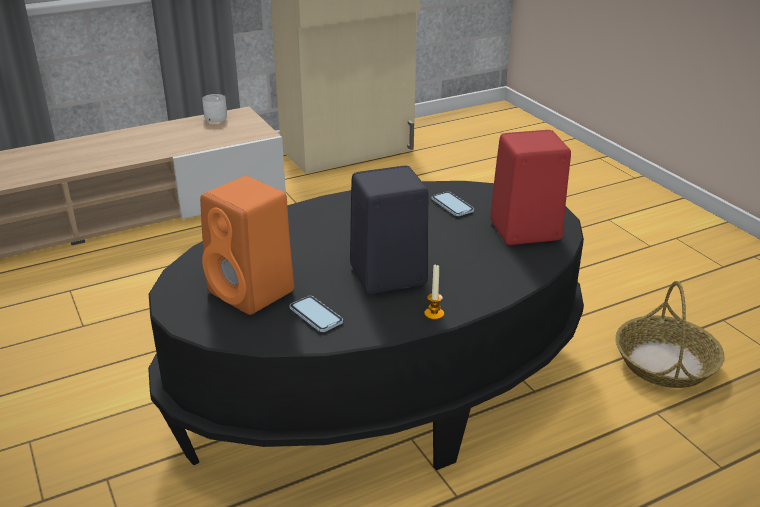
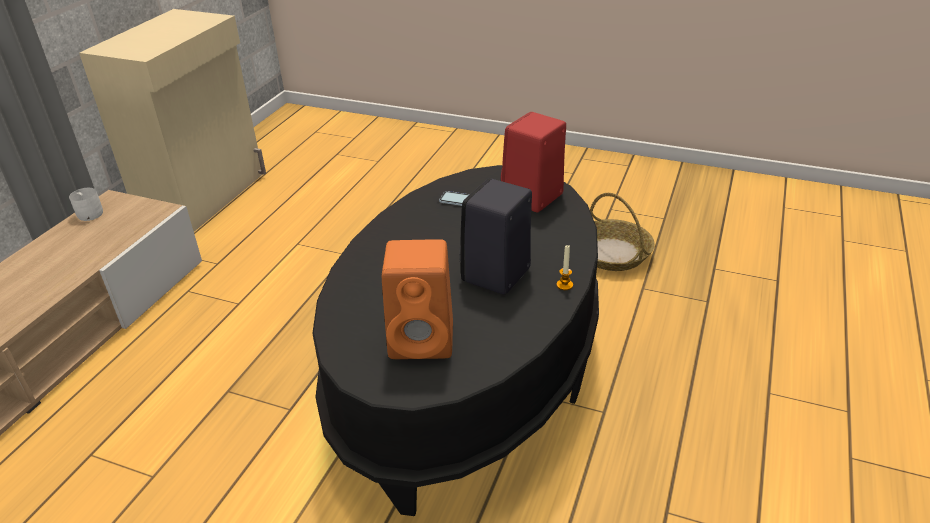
camera: 40 degrees left, 5 degrees up
phone [289,296,343,332] -> none

